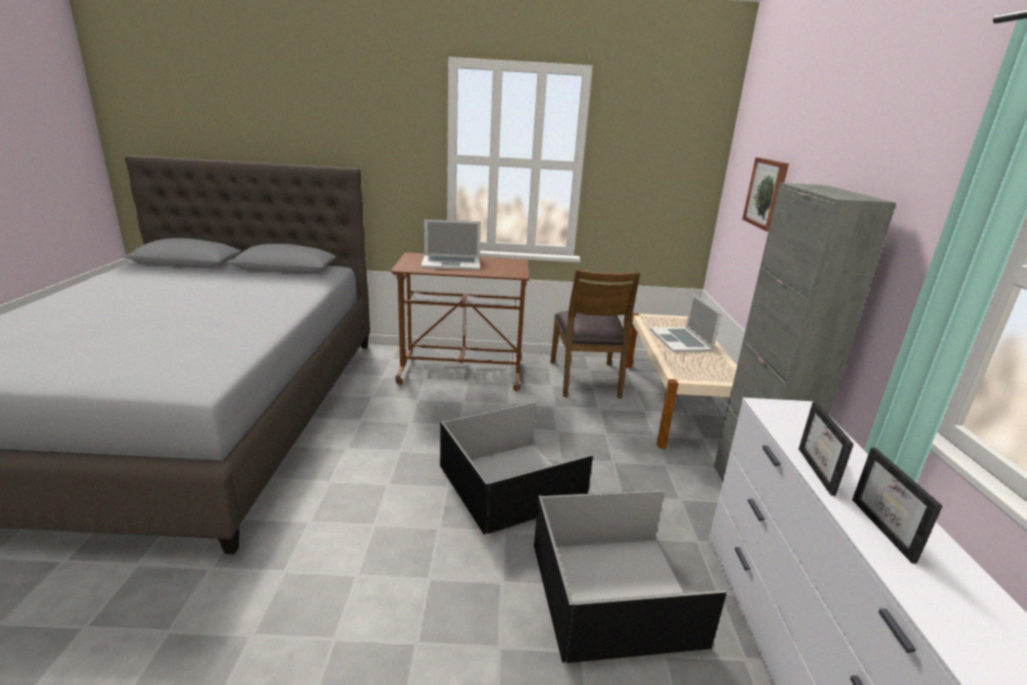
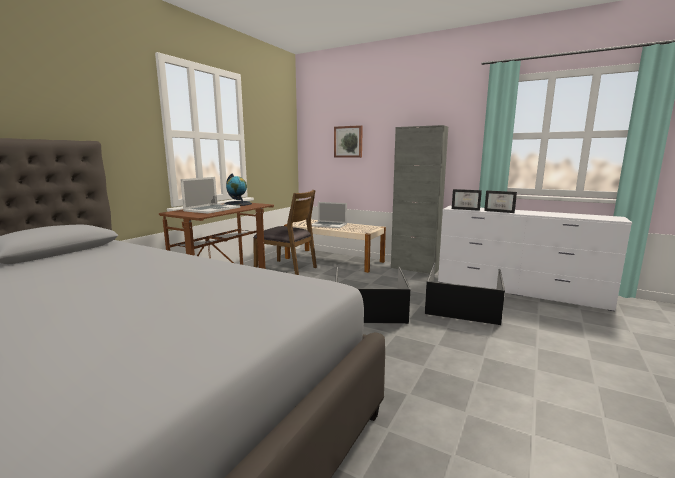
camera: 60 degrees left, 10 degrees down
picture frame [852,448,942,563] -> picture frame moved to [452,189,482,211]
none -> globe [224,173,252,206]

